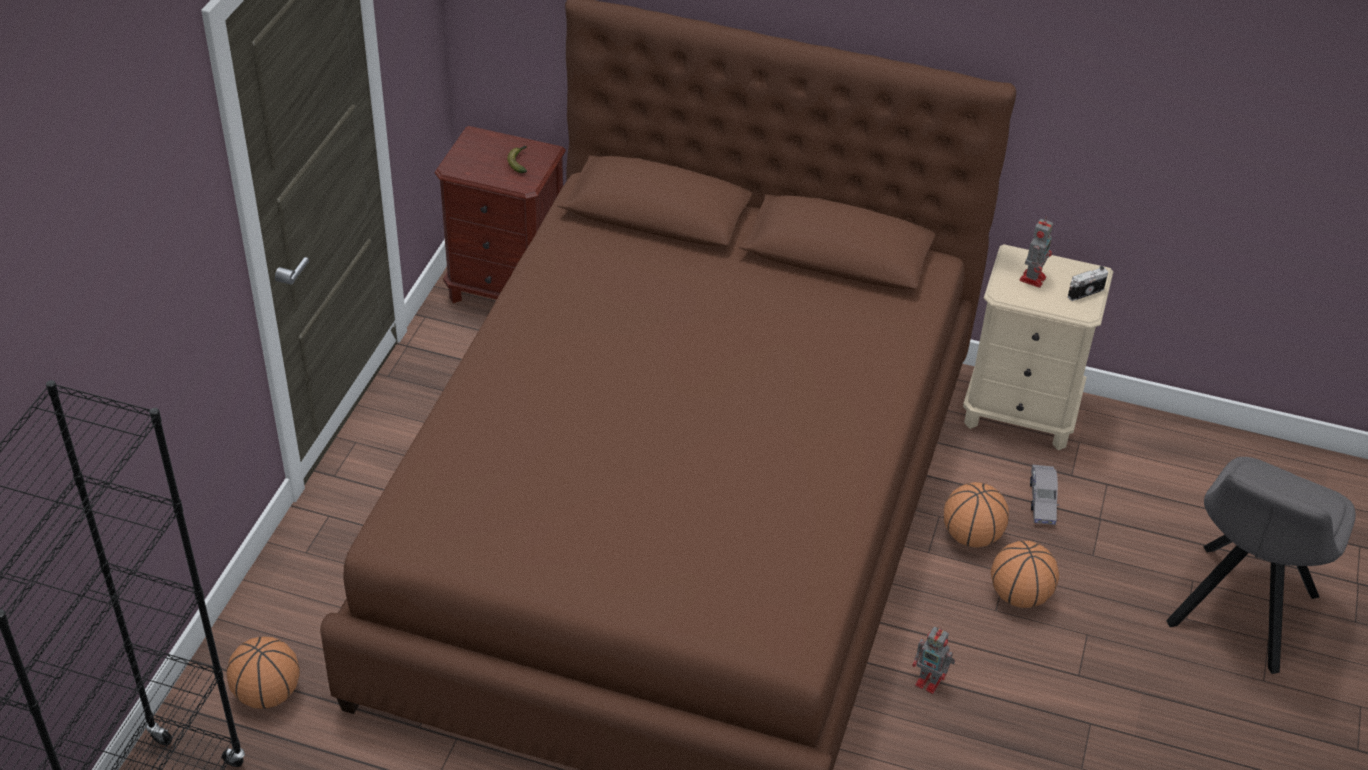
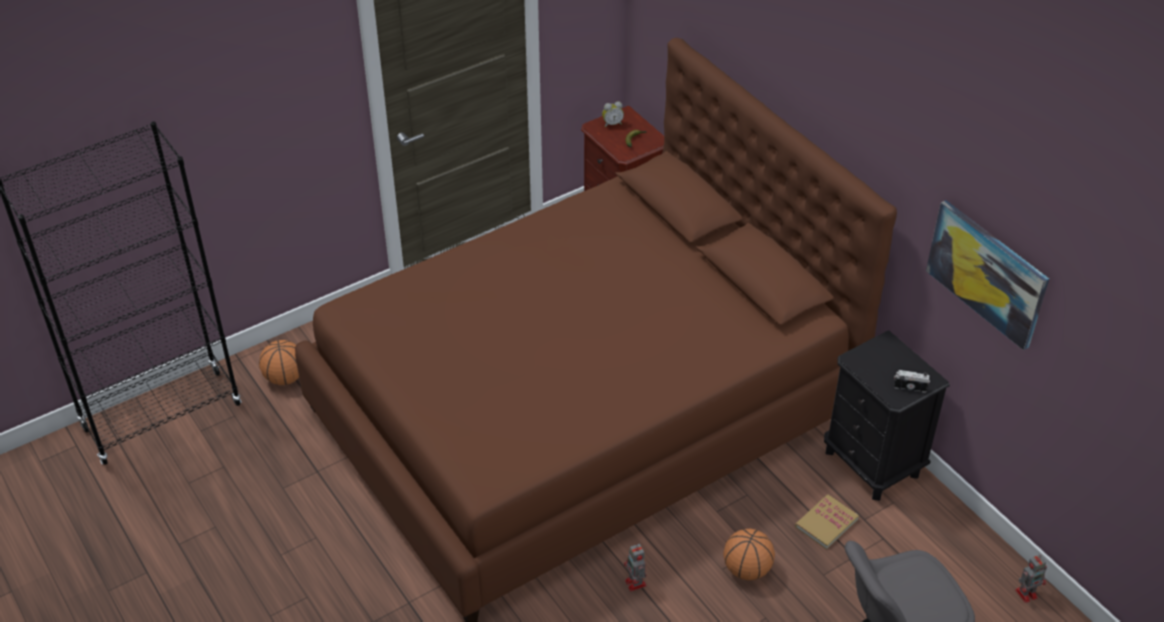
camera: 40 degrees right, 0 degrees up
basketball [944,482,1009,548] -> none
beige nightstand [963,244,1113,450] -> black nightstand [824,330,950,501]
toy robot [1019,216,1053,288] -> toy robot moved to [1015,555,1047,603]
grey toy car [1030,465,1060,525] -> book [795,494,859,550]
none -> alarm clock [602,101,624,127]
none -> picture [926,200,1049,350]

